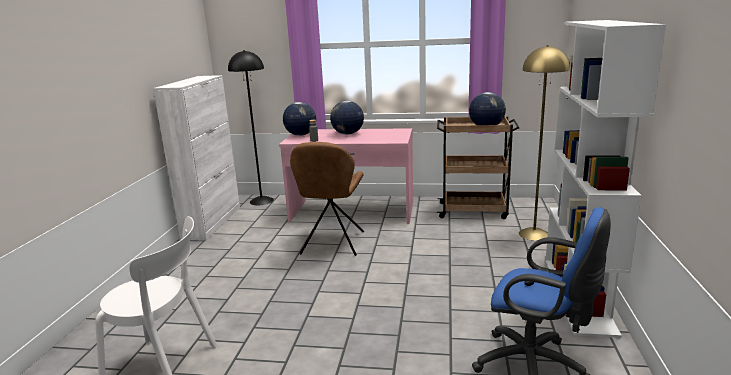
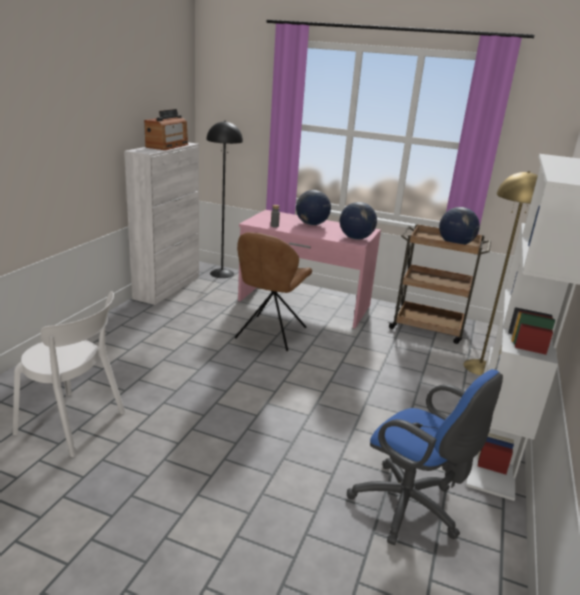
camera: 10 degrees right, 5 degrees up
globe [283,102,316,136] -> globe moved to [340,202,377,240]
none -> radio [144,109,189,150]

